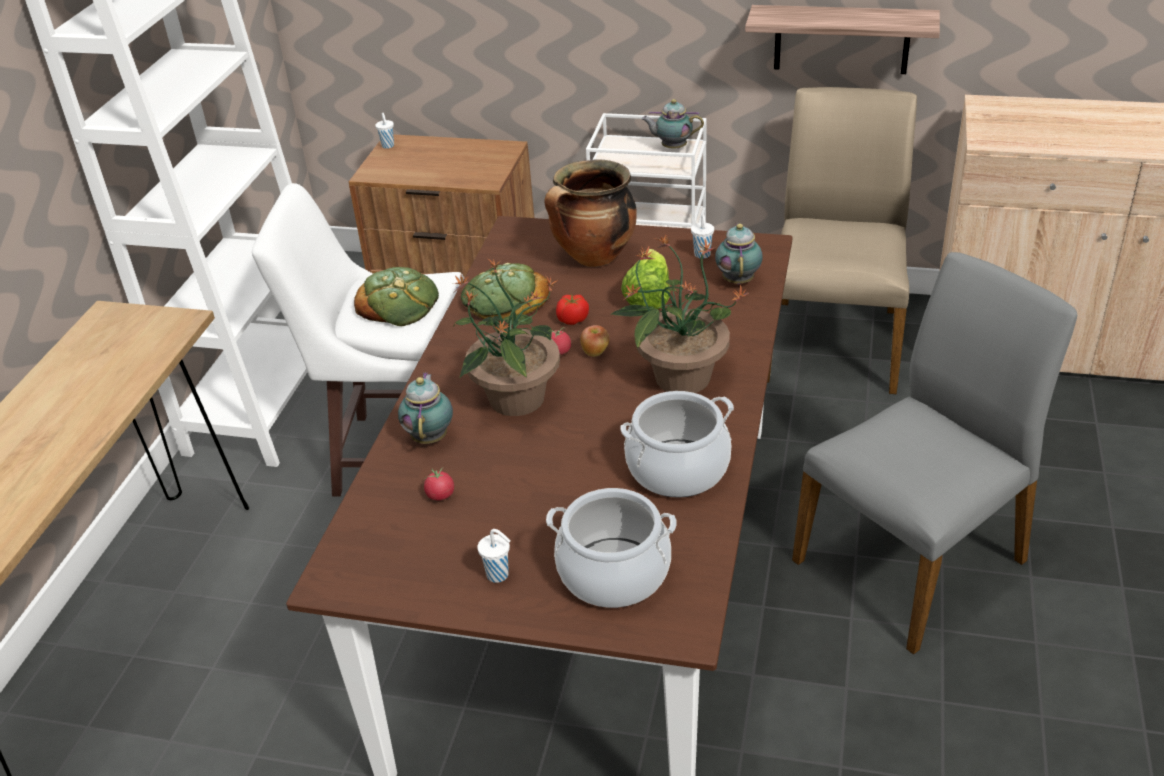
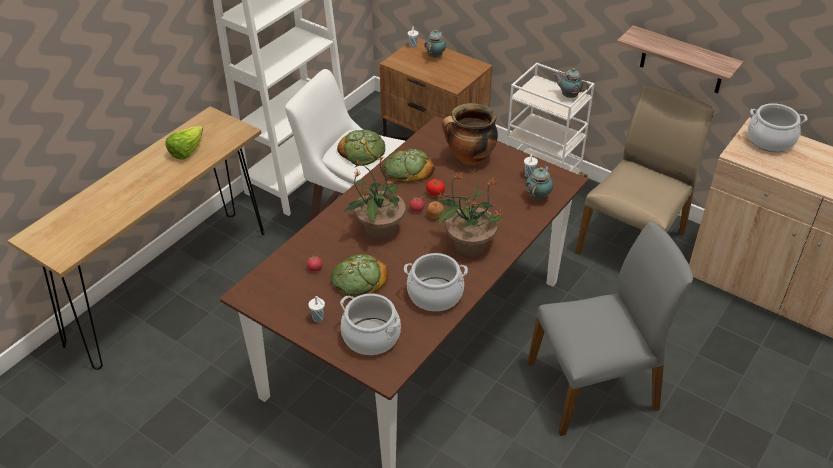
camera: 20 degrees right, 5 degrees up
teapot [398,372,453,444] -> teapot moved to [424,30,446,58]
lettuce [621,249,670,309] -> lettuce moved to [165,125,203,160]
none -> bread [331,254,388,298]
none -> cooking pot [748,103,808,152]

